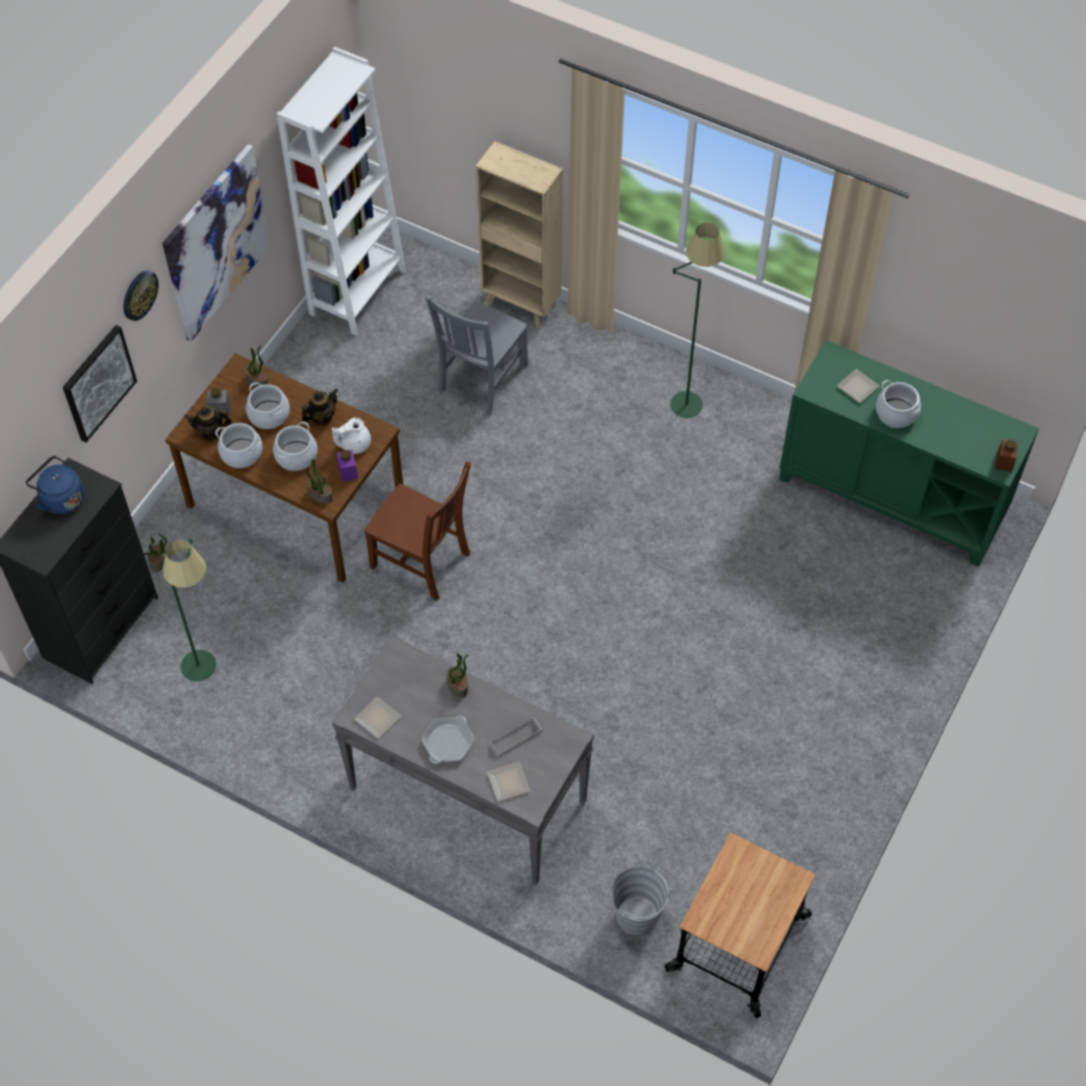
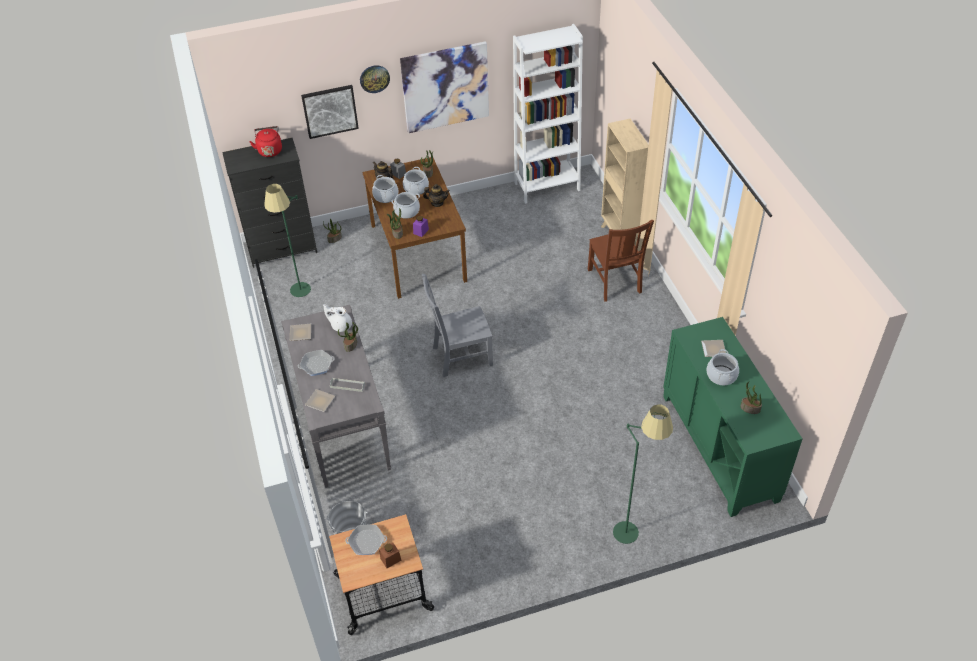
camera: 45 degrees right, 10 degrees down
blue kettle [26,456,84,514] -> red kettle [249,126,282,157]
white teapot [332,417,371,454] -> white teapot moved to [323,304,352,332]
brown chair [364,462,471,601] -> brown chair moved to [588,220,654,302]
grey chair [425,295,528,416] -> grey chair moved to [422,274,493,377]
green floor lamp [670,223,725,418] -> green floor lamp moved to [613,405,673,544]
brown jar [995,439,1018,472] -> brown jar moved to [379,543,401,568]
none -> frying pan [345,525,387,555]
none -> potted plant [740,382,762,414]

